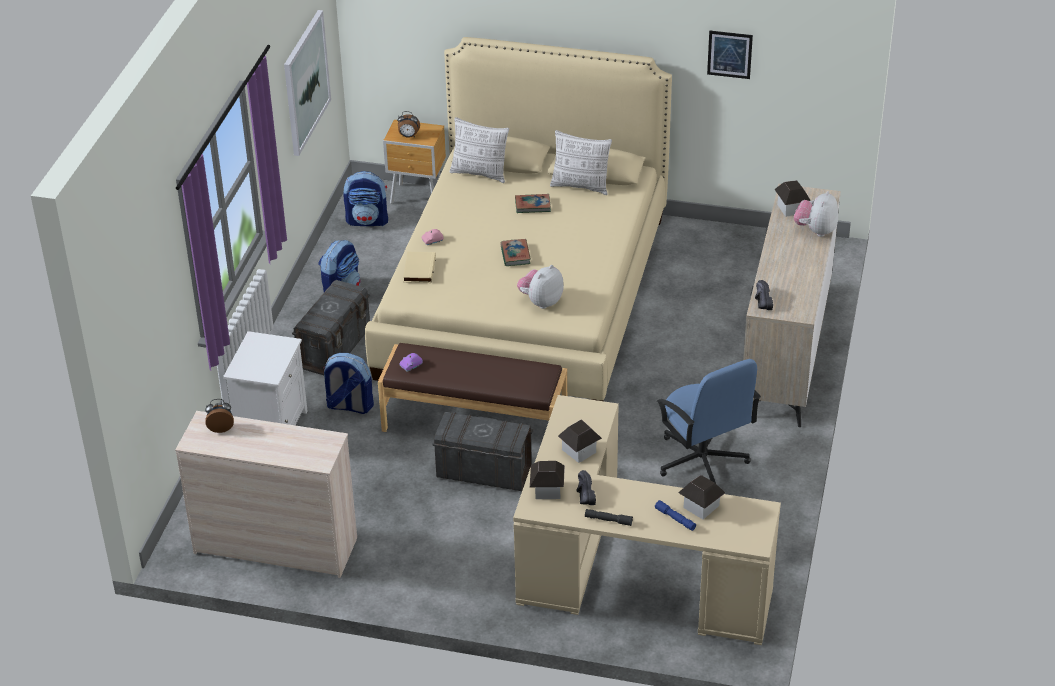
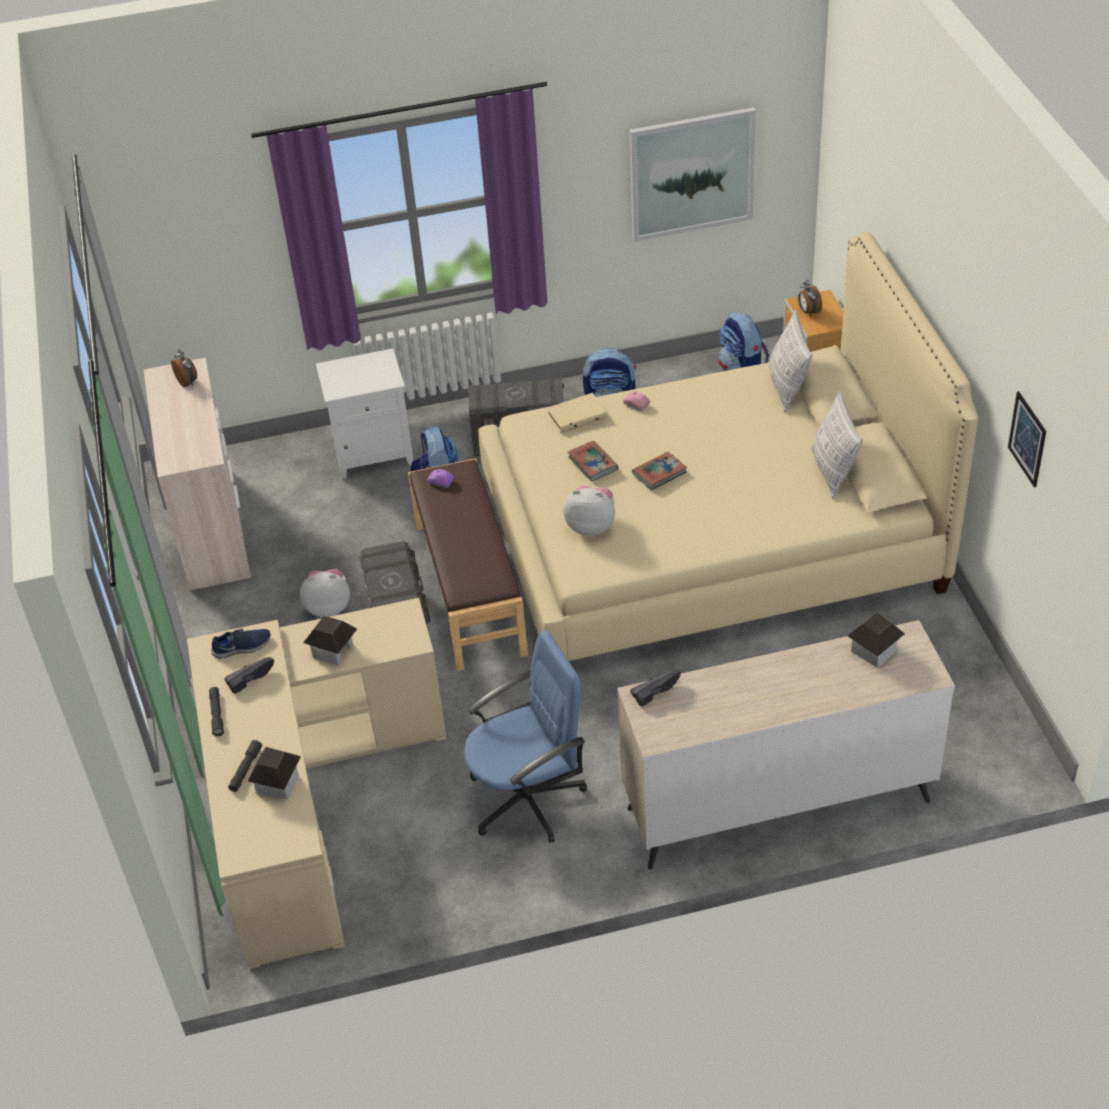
camera: 65 degrees right, 5 degrees up
book [515,194,551,213] -> book moved to [568,441,618,482]
toy house [530,461,565,499] -> blue shoe [211,629,271,658]
blue flashlight [655,500,696,531] -> grey flashlight [228,740,262,792]
blue office chair [656,359,761,483] -> blue office chair turned 150 degrees counterclockwise [464,630,587,843]
plush toy [794,191,838,237] -> plush toy moved to [300,569,350,617]

